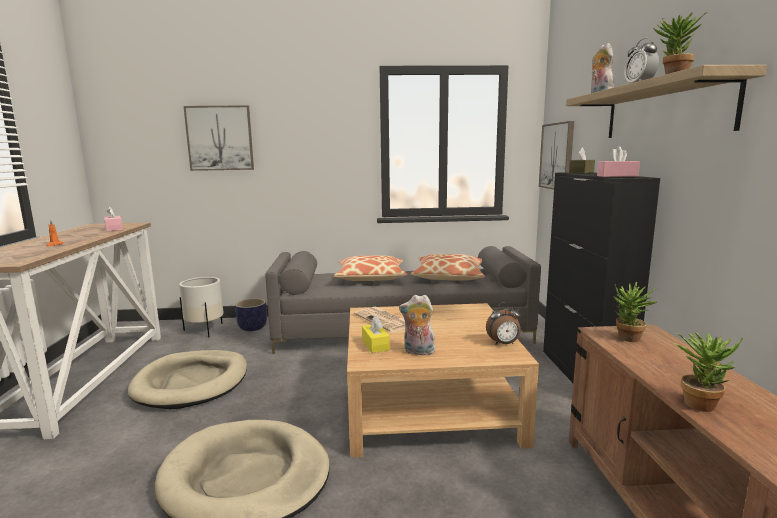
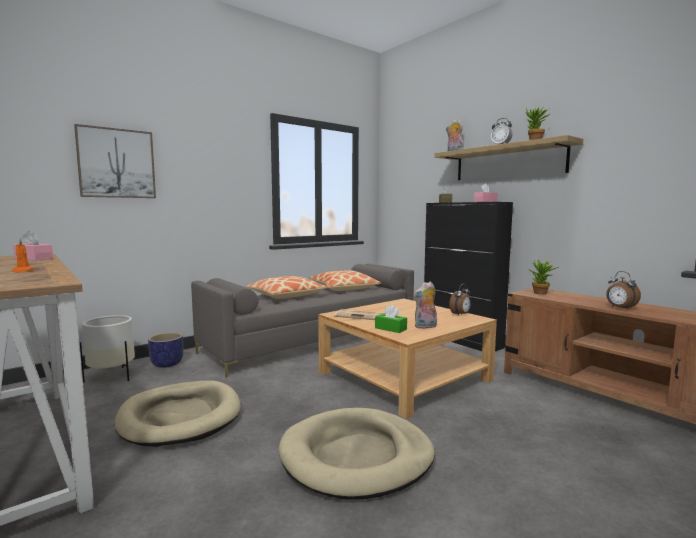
camera: 35 degrees left, 5 degrees down
yellow tissue box [362,316,390,353] -> green tissue box [375,305,407,333]
picture [539,121,574,190] -> none
potted plant [675,332,743,412] -> alarm clock [606,271,641,310]

